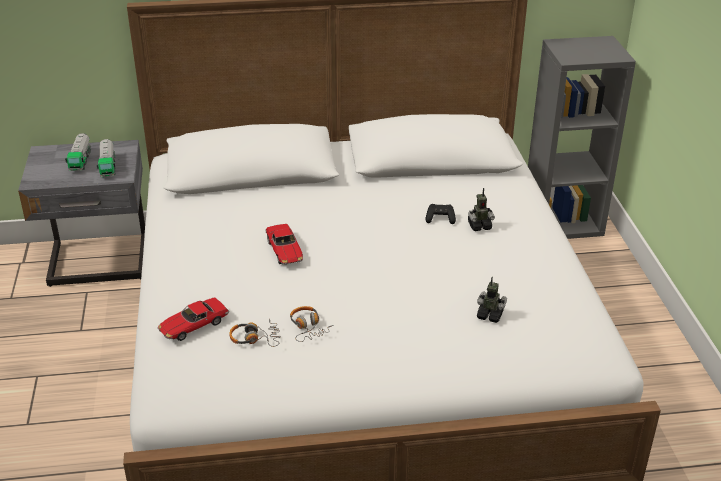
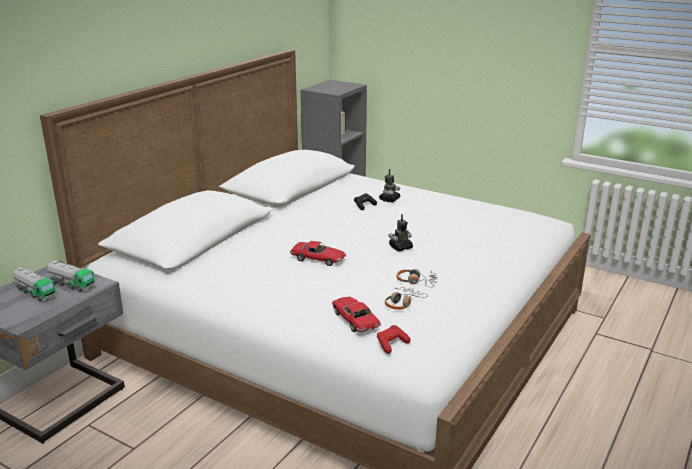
camera: 50 degrees left, 10 degrees down
toy car [158,297,229,341] -> toy car turned 150 degrees clockwise [332,297,381,332]
toy robot [477,277,507,323] -> toy robot moved to [388,214,413,251]
none -> red game controller [377,325,410,354]

